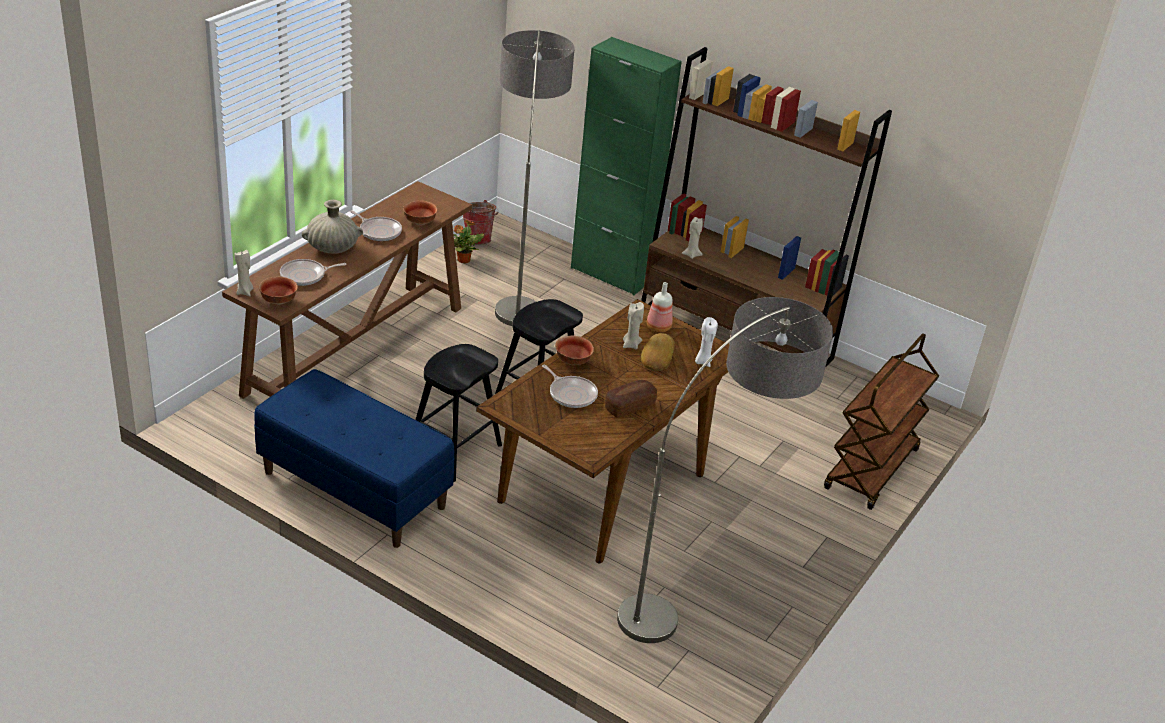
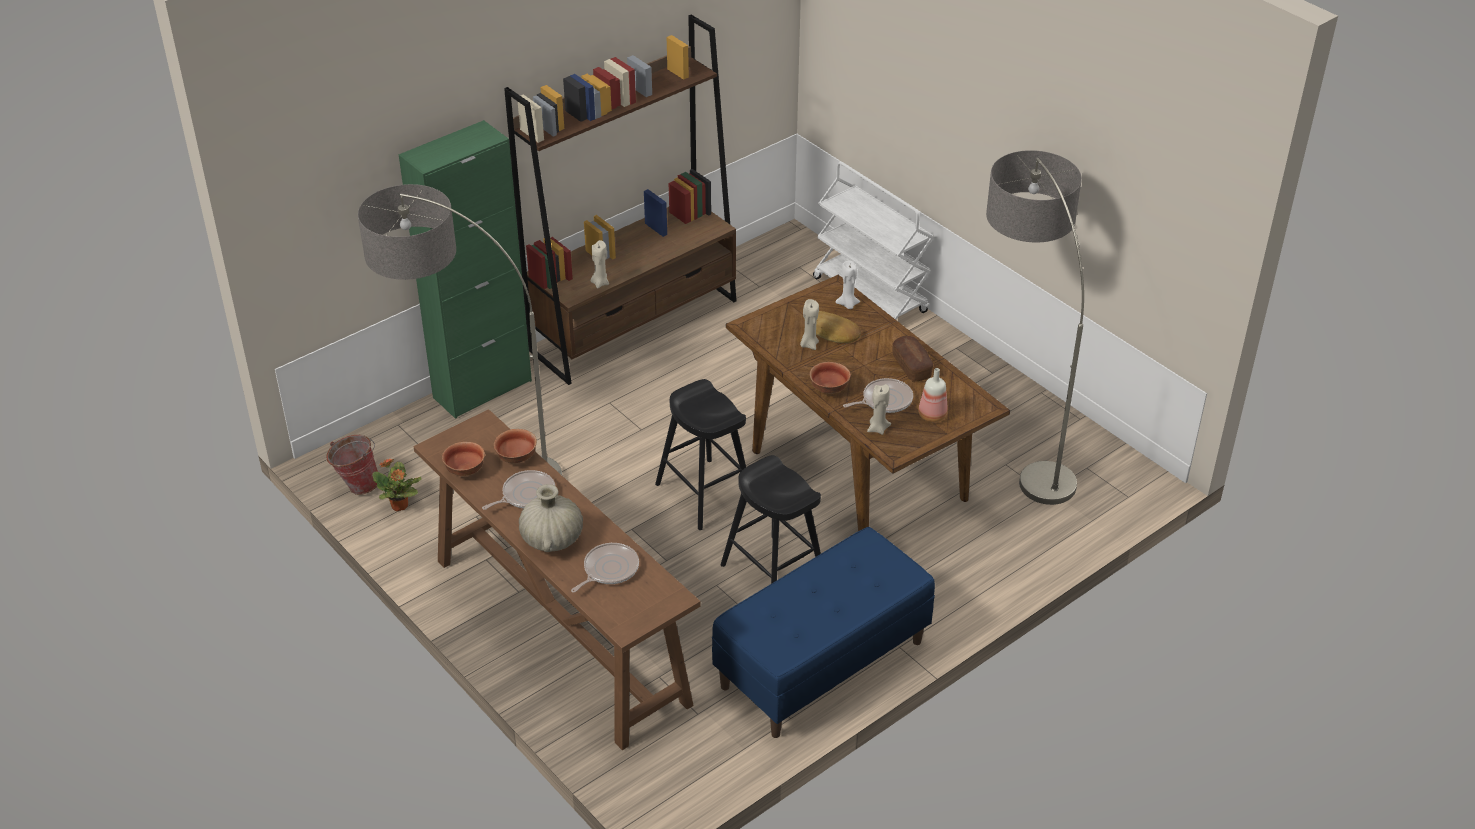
camera: 70 degrees left, 5 degrees up
beige candle [234,250,253,296] -> beige candle moved to [867,384,891,435]
bowl [259,277,298,305] -> bowl moved to [442,442,485,476]
frying pan [280,259,346,286] -> frying pan turned 135 degrees counterclockwise [571,543,639,593]
bottle [647,282,673,332] -> bottle moved to [918,368,948,422]
brown cart [824,333,939,510] -> white cart [813,162,934,320]

